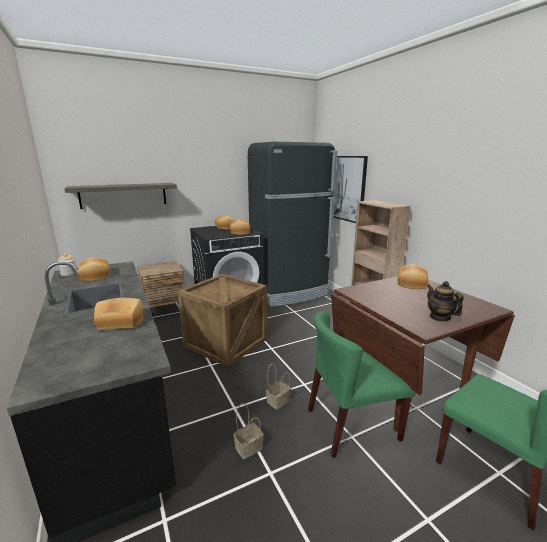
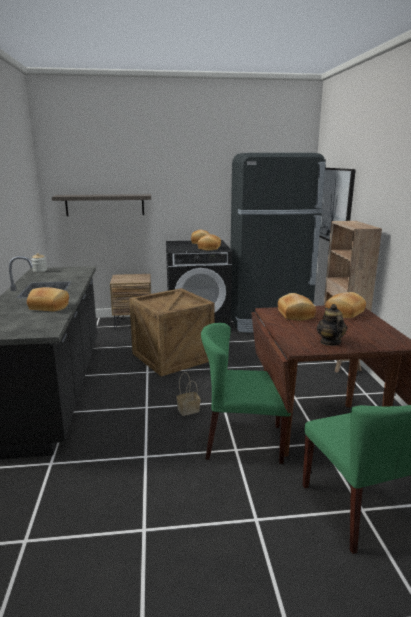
camera: 20 degrees right, 0 degrees up
bread [78,257,110,281] -> bread moved to [278,293,316,321]
basket [233,403,264,459] -> none

